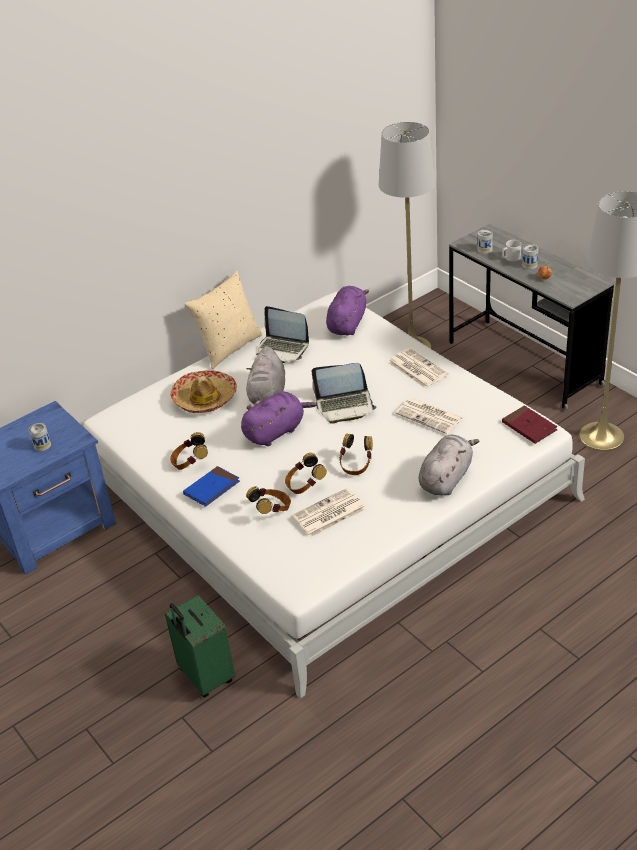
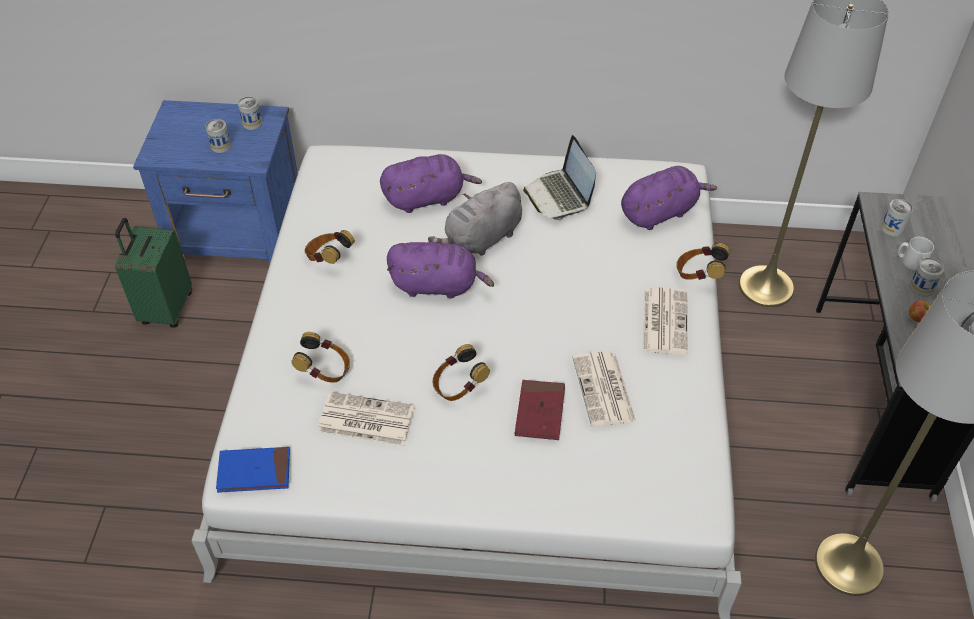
camera: 40 degrees right, 10 degrees up
green suitcase [165,595,235,698] -> green suitcase moved to [115,218,192,328]
hat [170,370,237,413] -> purple plush toy [380,154,482,213]
blue book [183,466,240,507] -> blue book moved to [216,447,290,493]
beige pillow [185,271,263,369] -> none
headphones [285,453,327,494] -> headphones moved to [676,243,730,280]
laptop [312,363,377,424] -> none
grey plush toy [419,435,479,496] -> none
red book [502,406,557,444] -> red book moved to [515,380,565,440]
none -> can [238,97,262,130]

